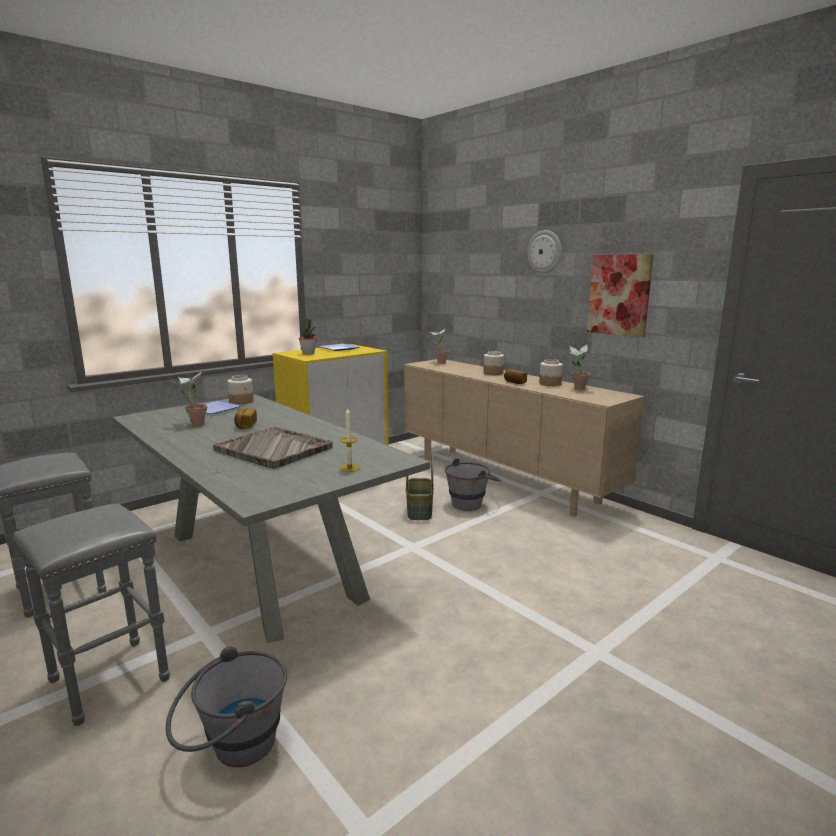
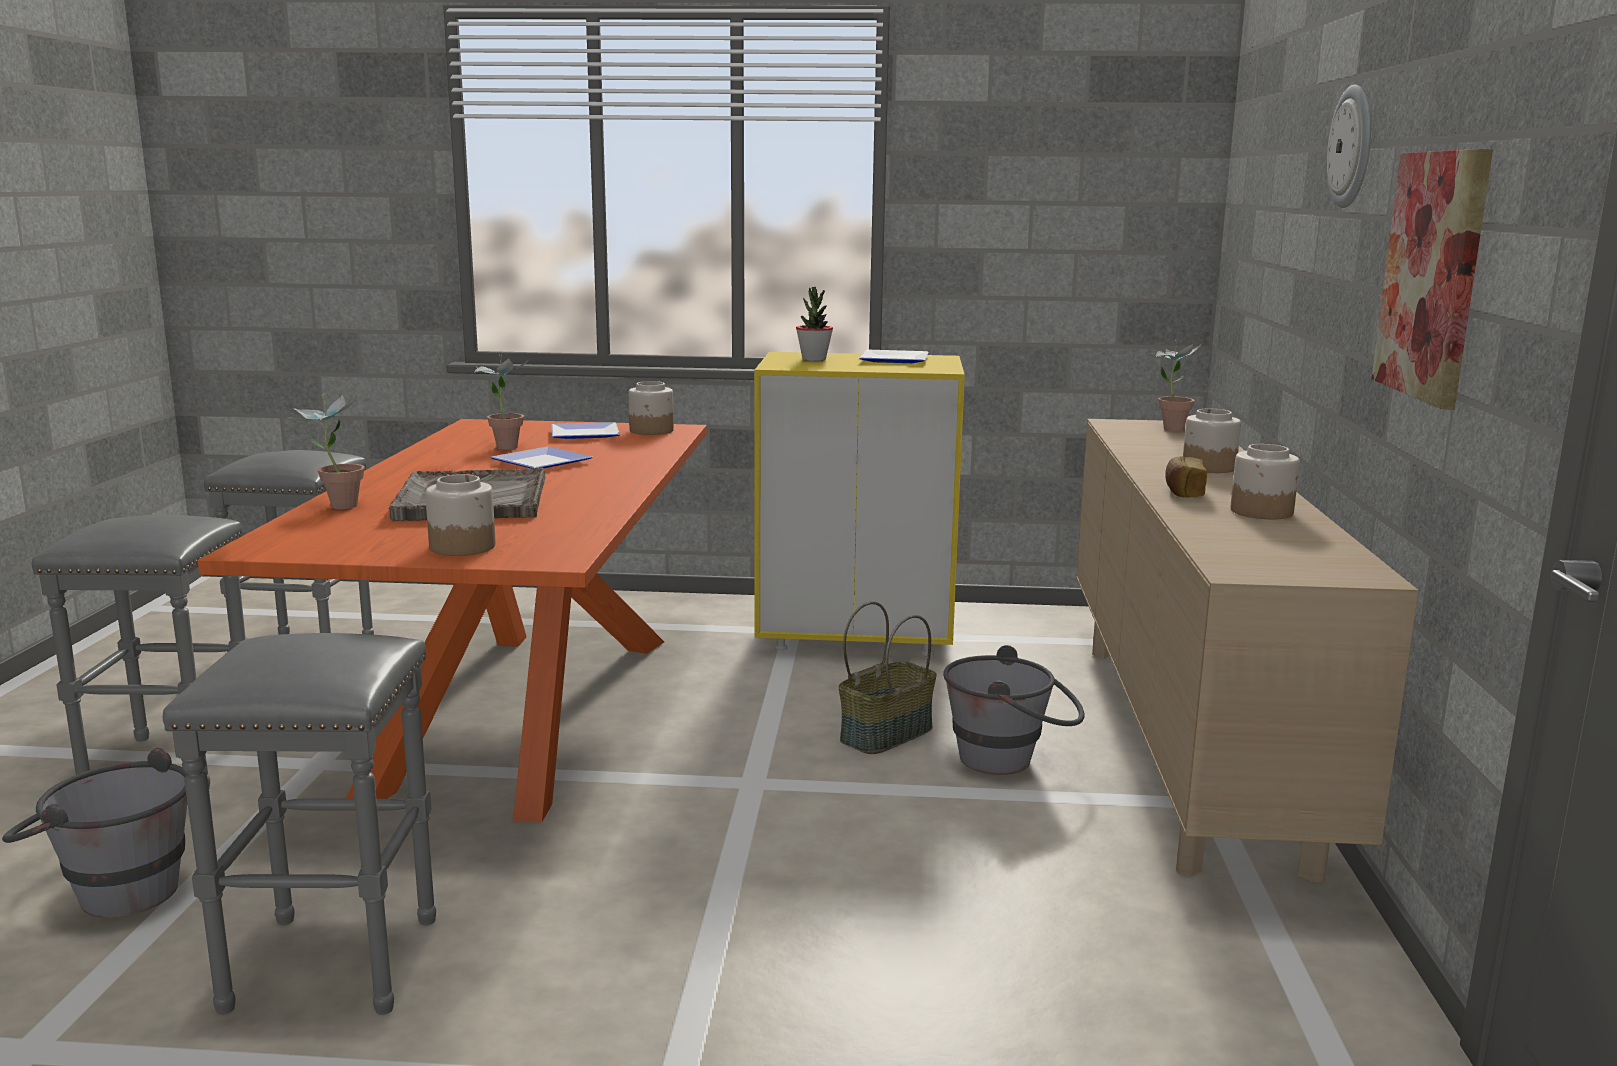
camera: 45 degrees right, 0 degrees up
grey dining table [112,394,430,643] -> orange dining table [198,419,707,822]
bread [234,408,257,429] -> plate [490,446,593,468]
candle [340,408,359,472] -> jar [425,474,495,556]
potted plant [568,344,595,390] -> potted plant moved to [284,394,365,509]
none -> grey stool [163,633,436,1015]

